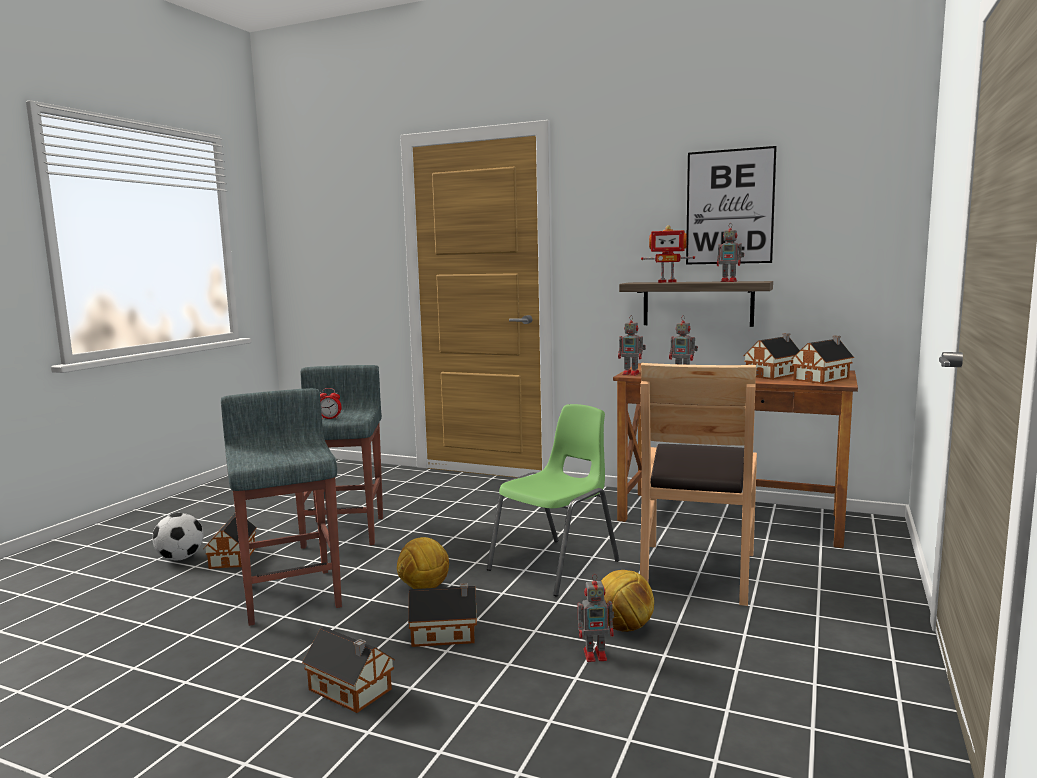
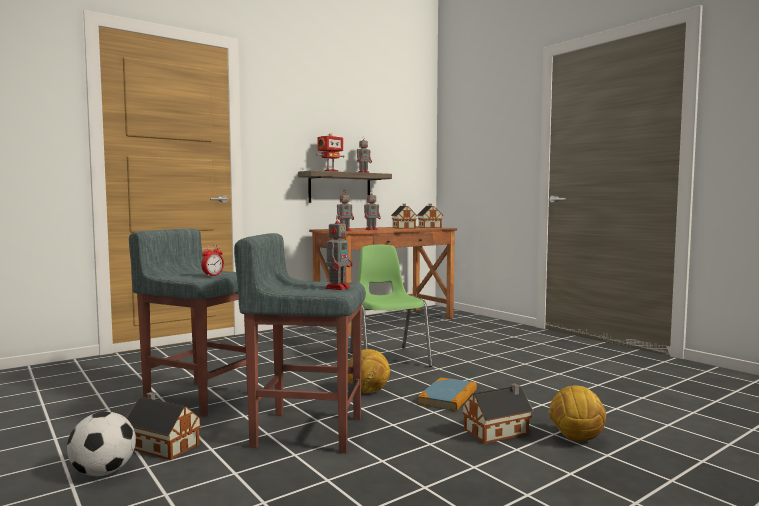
camera: 60 degrees left, 5 degrees down
toy house [408,583,477,647] -> book [418,378,477,411]
toy robot [578,574,614,662] -> toy robot moved to [325,214,353,290]
football [601,570,654,632] -> football moved to [548,385,606,441]
brown chair [640,363,757,606] -> none
picture [686,146,777,264] -> none

